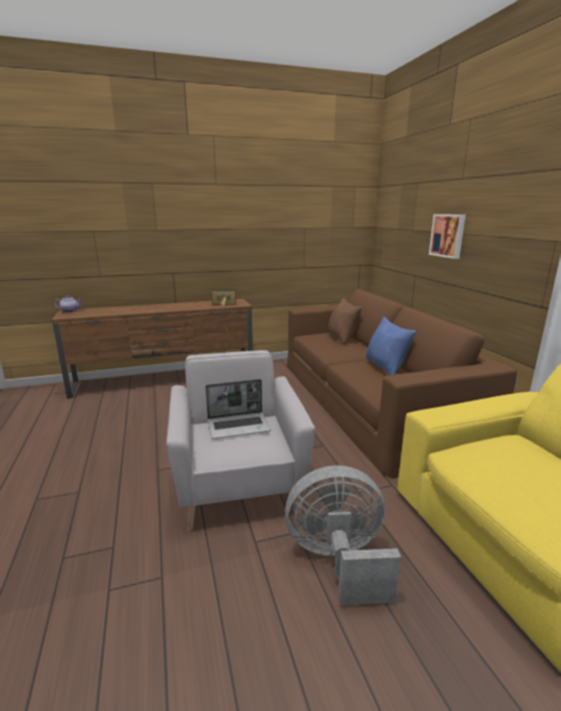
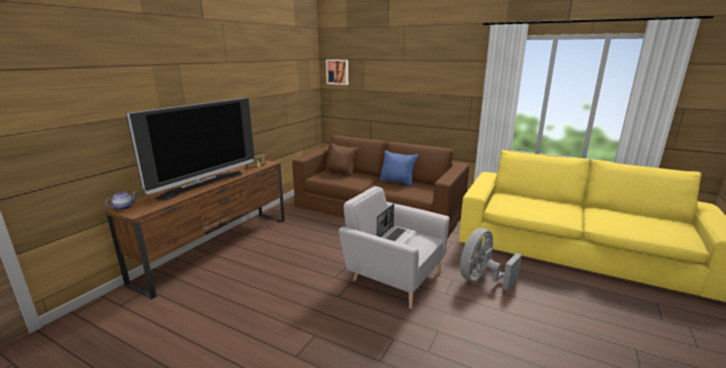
camera: 45 degrees left, 0 degrees up
picture [429,214,466,259] -> picture moved to [326,59,348,85]
none -> television [126,98,255,200]

